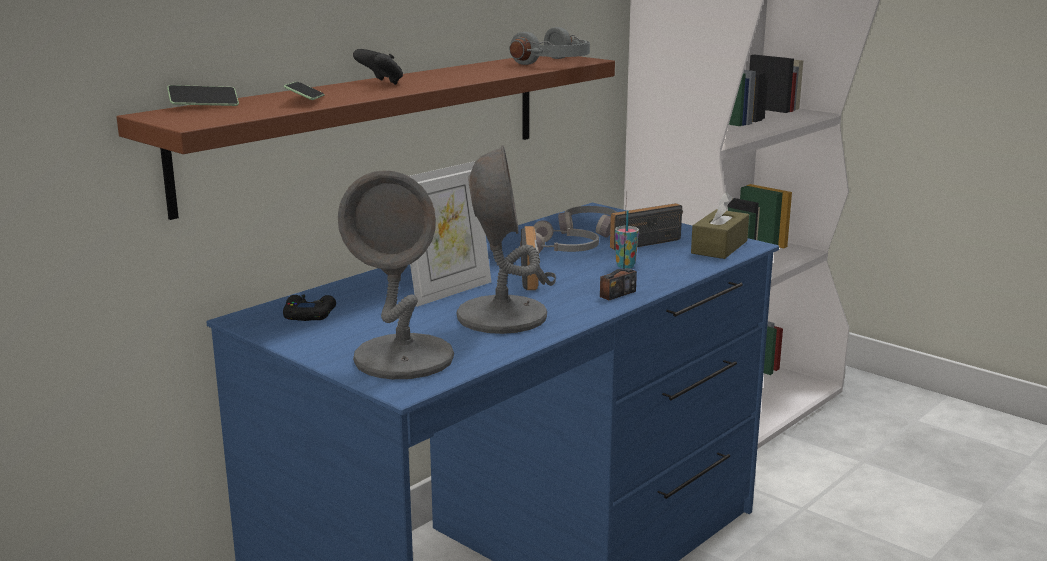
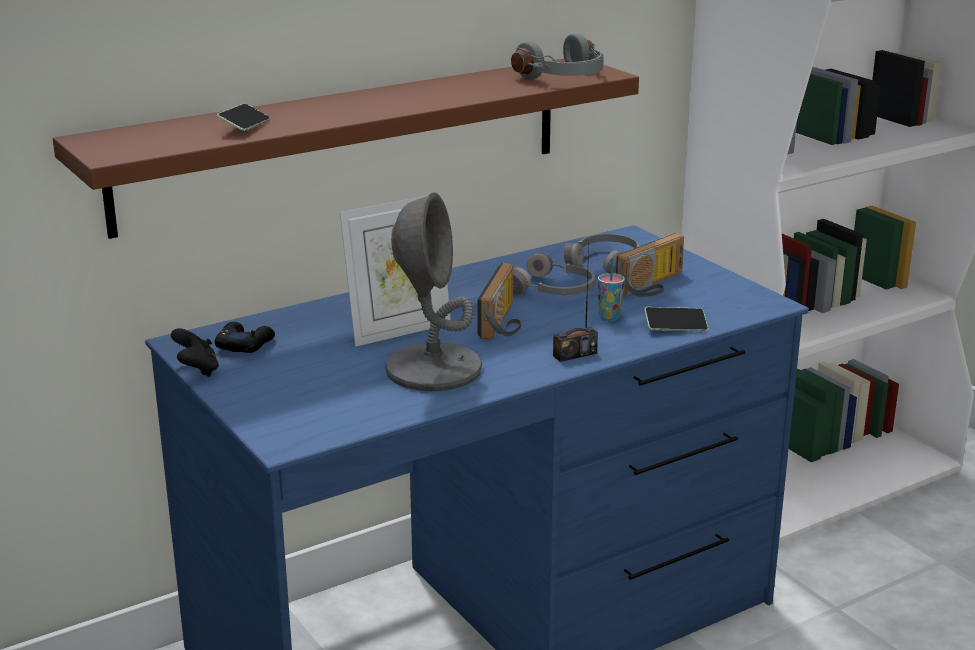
camera: 15 degrees right, 5 degrees up
phone [167,85,239,106] -> phone moved to [644,307,708,331]
grey table lamp [338,170,454,379] -> none
black game controller [353,49,403,85] -> black game controller moved to [171,328,219,377]
radio [610,203,683,250] -> radio turned 150 degrees clockwise [616,233,684,297]
brown tissue box [691,192,749,259] -> none

